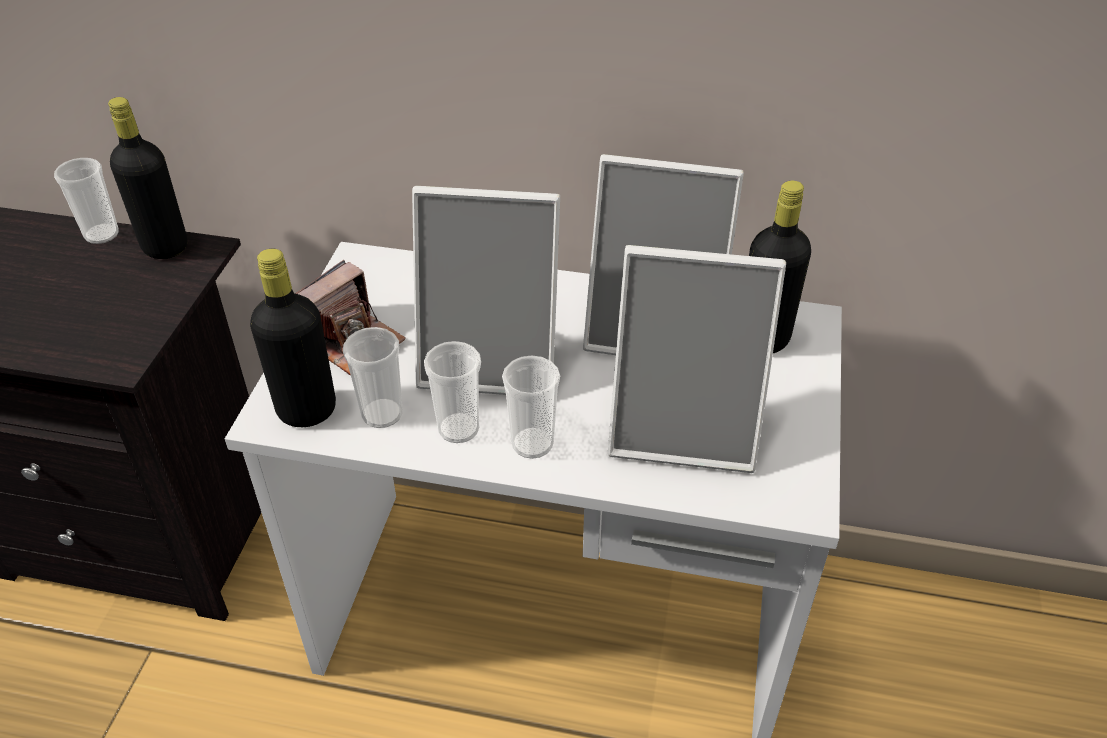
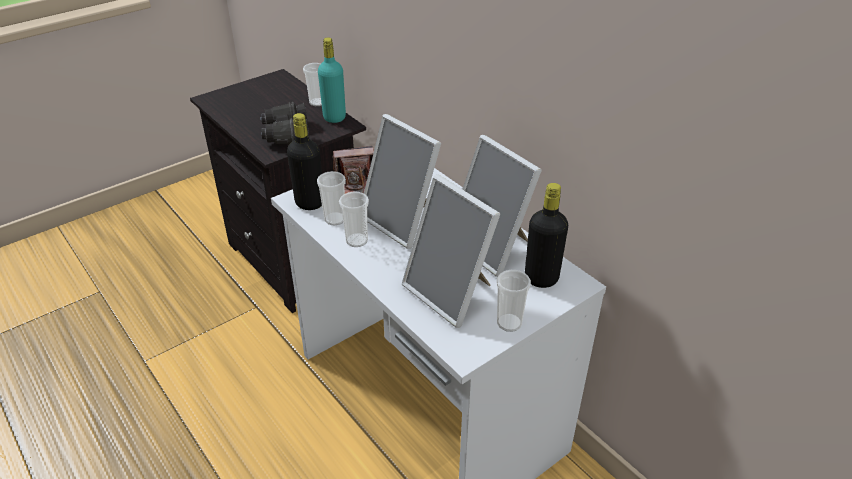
camera: 40 degrees right, 5 degrees down
black bottle [108,97,187,259] -> turquoise bottle [318,37,346,123]
cup [502,355,560,459] -> cup moved to [497,270,531,332]
none -> black binoculars [260,102,309,144]

